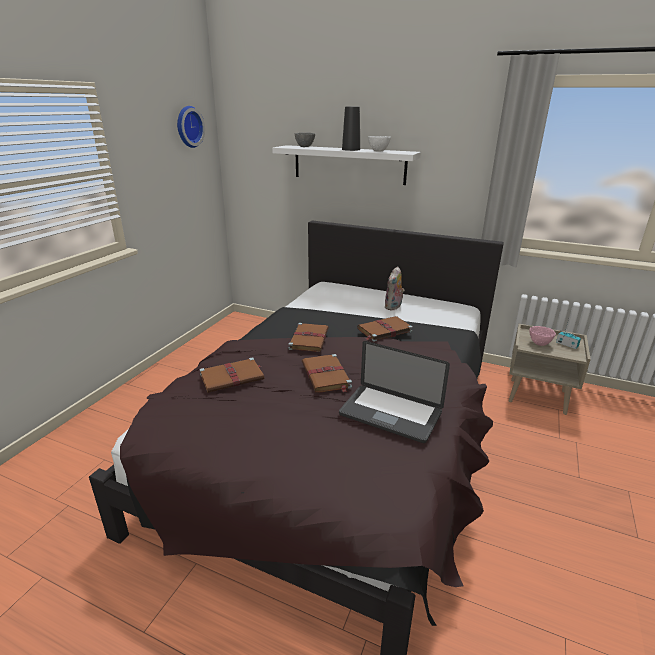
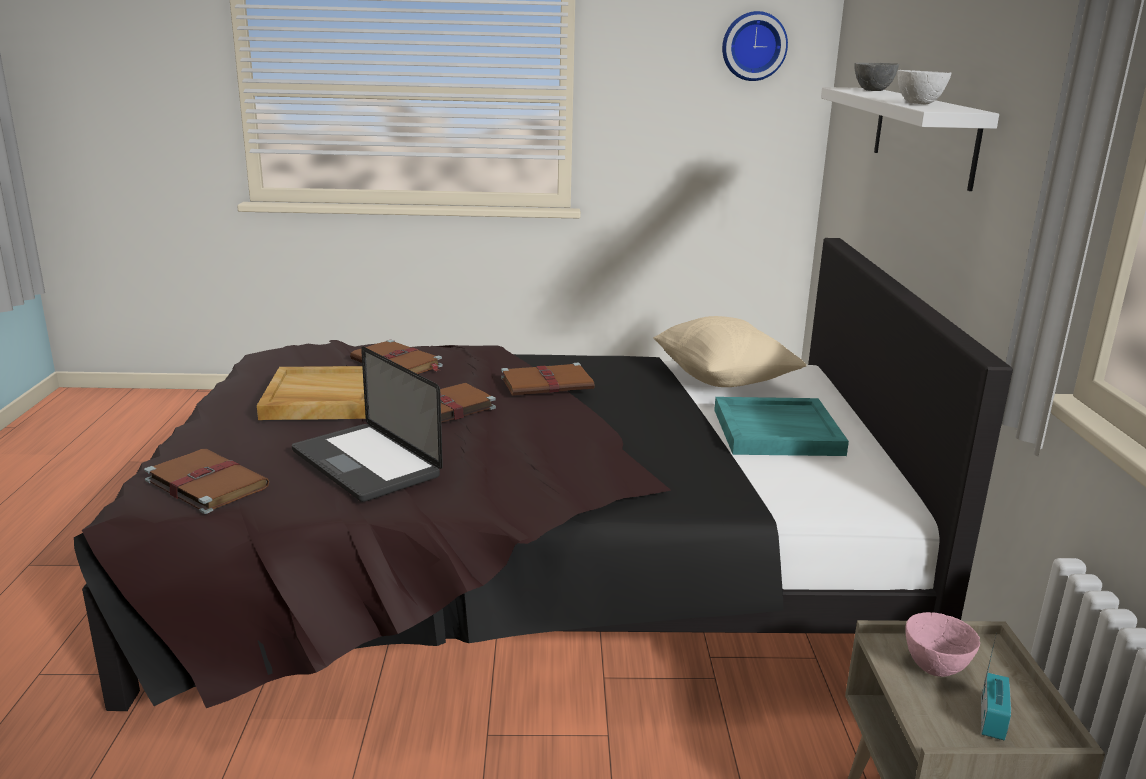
camera: 65 degrees right, 5 degrees down
laptop [339,341,450,443] -> laptop turned 45 degrees counterclockwise [292,347,443,502]
black vase [342,106,360,151] -> none
brown book [357,316,413,342] -> brown book moved to [144,449,269,514]
plush toy [384,266,405,310] -> turquoise tray [714,397,849,456]
none -> beige tray [257,366,366,420]
none -> beige pillow [653,316,807,387]

